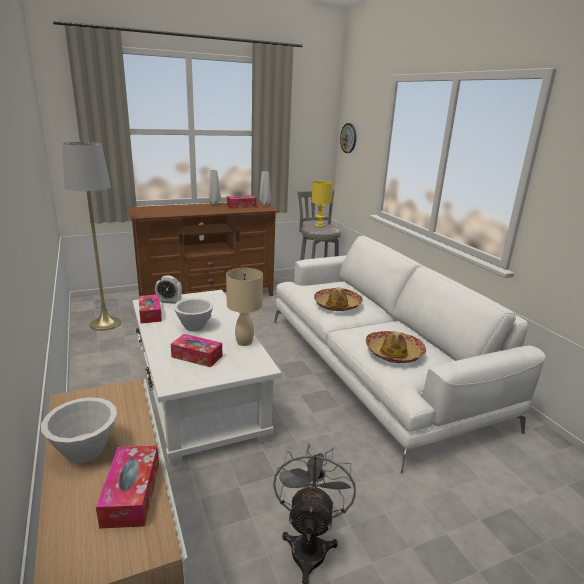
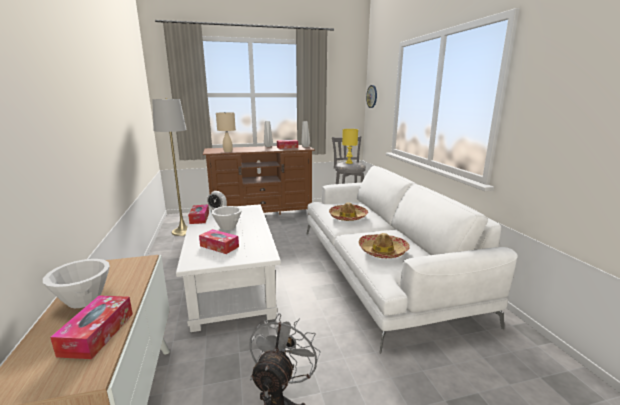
camera: 10 degrees right, 5 degrees down
beige table lamp [226,268,263,346] -> beige table lamp moved to [216,112,236,152]

